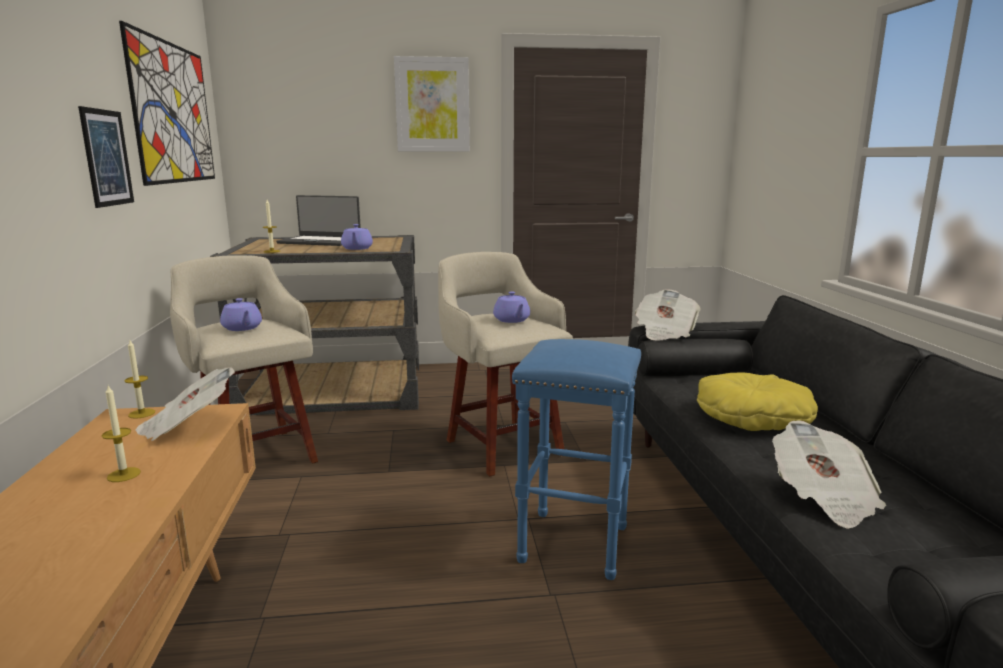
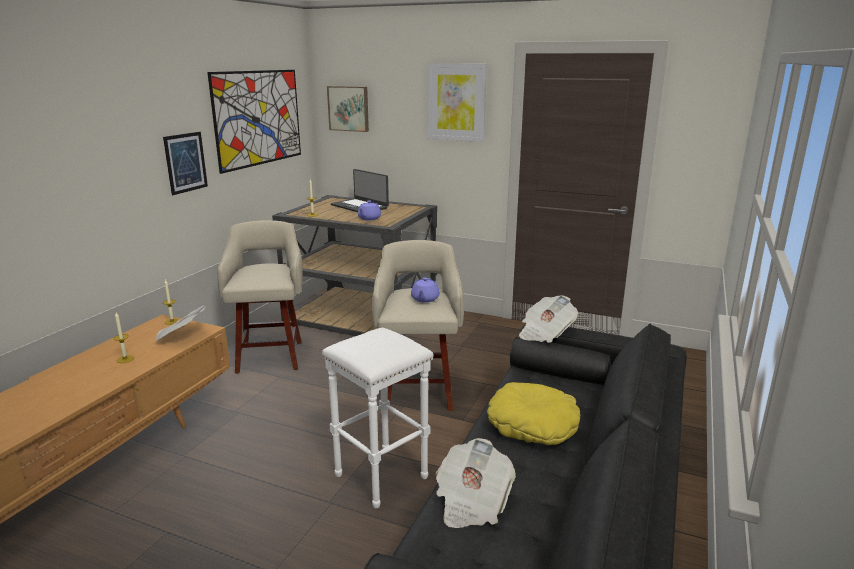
camera: 30 degrees right, 5 degrees up
purple teapot [220,298,262,331] -> none
blue stool [512,339,641,580] -> white stool [322,328,433,508]
none -> picture [327,86,369,132]

